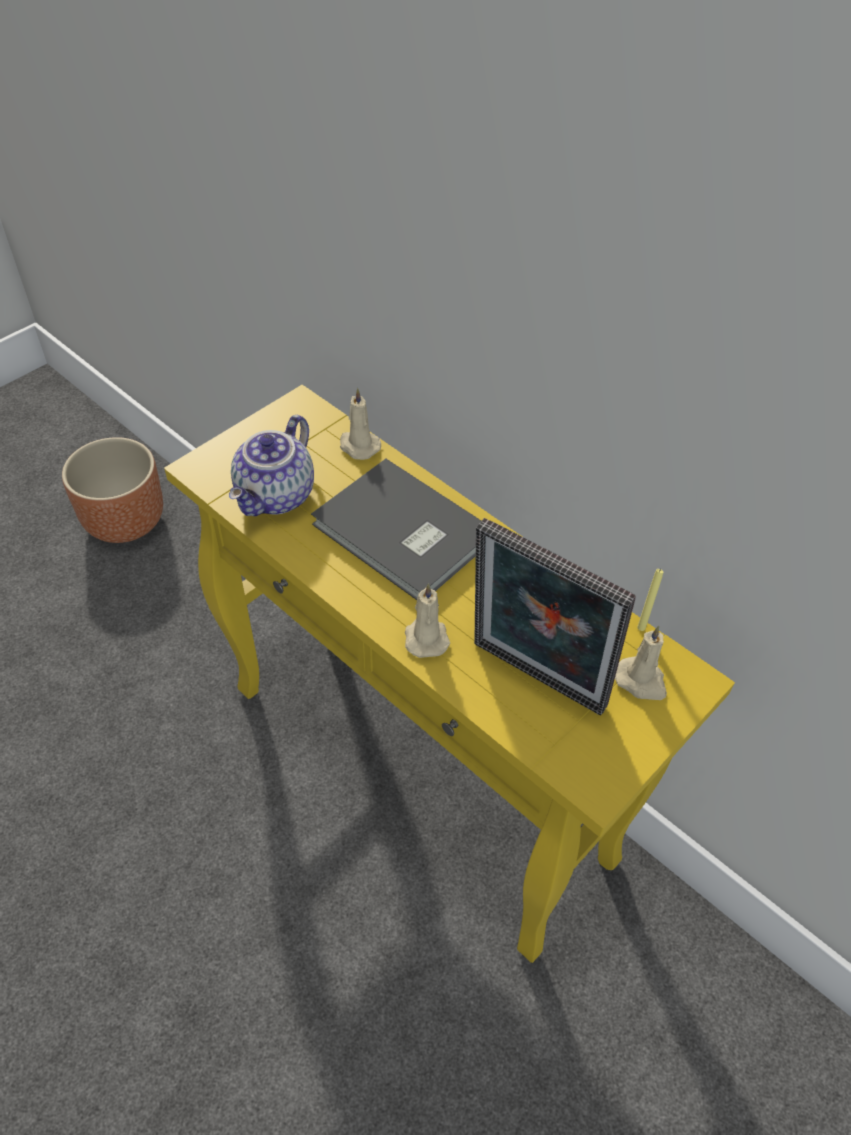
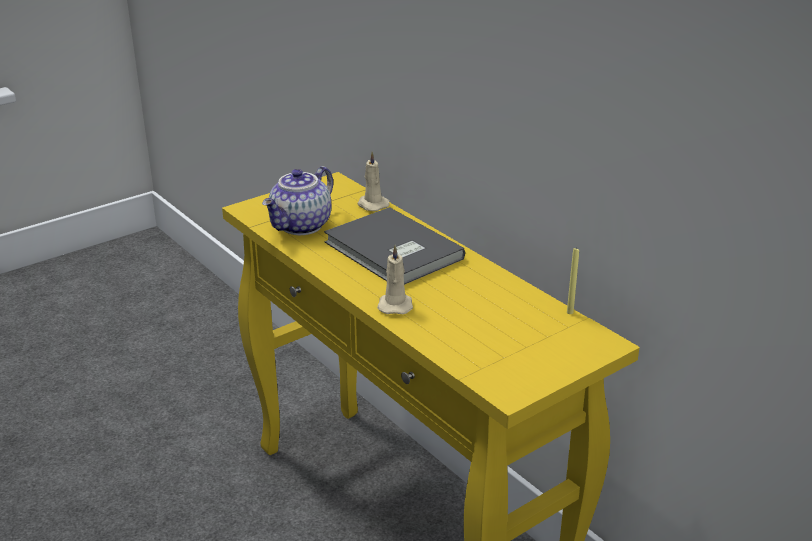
camera: 10 degrees right, 20 degrees down
brown planter [62,437,163,543] -> none
picture frame [474,518,636,715] -> none
beige candle [615,626,667,700] -> none

